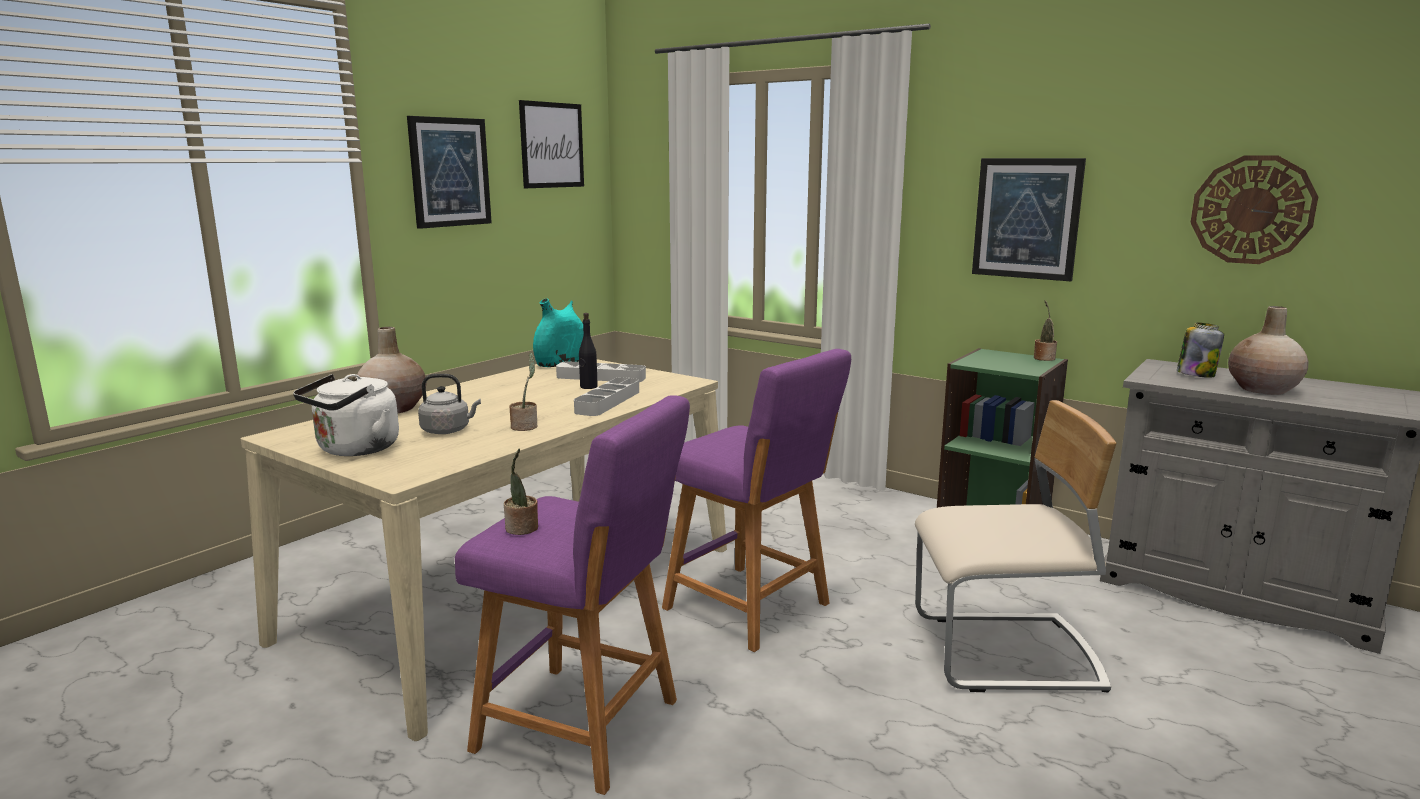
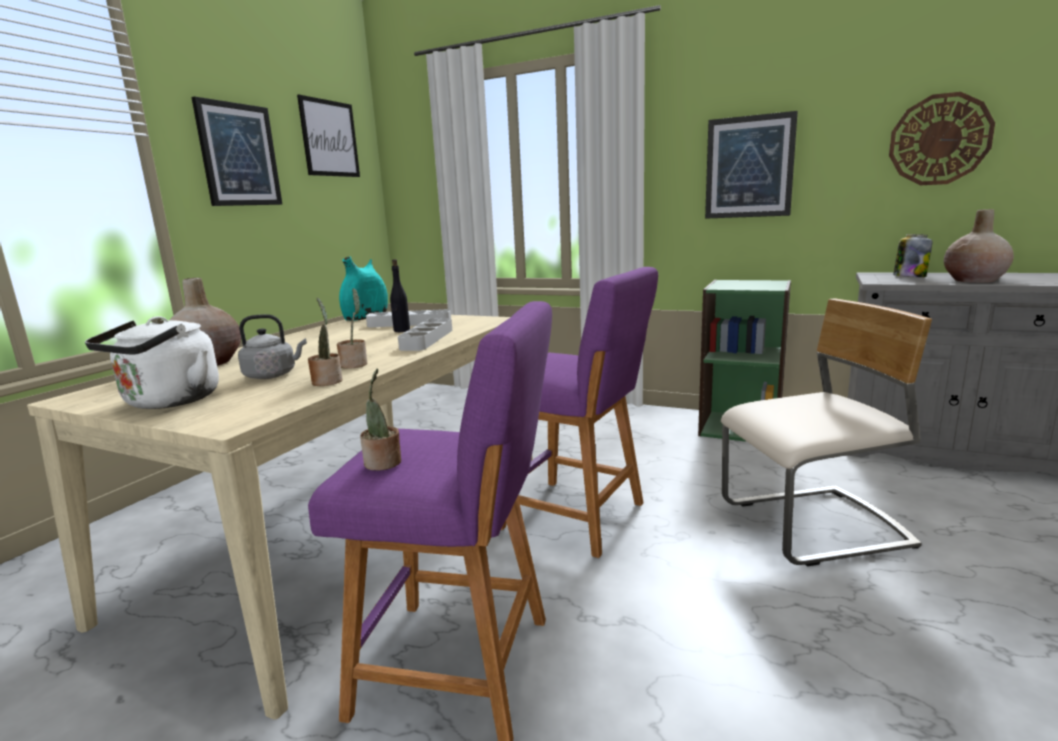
camera: 10 degrees left, 0 degrees up
potted plant [1034,300,1057,361] -> potted plant moved to [308,298,342,386]

